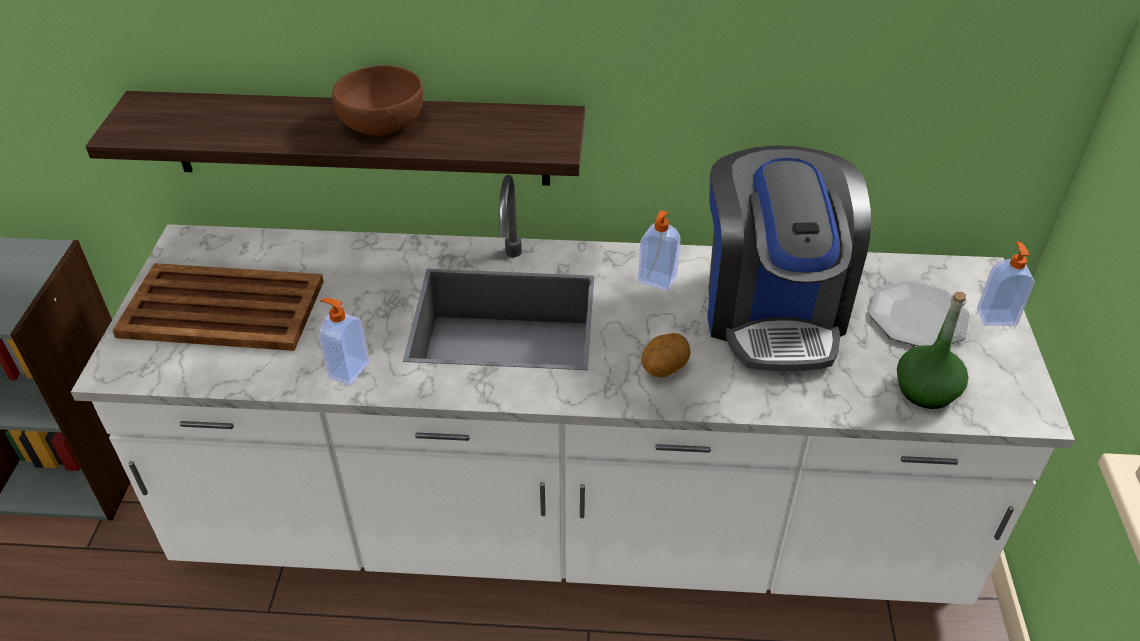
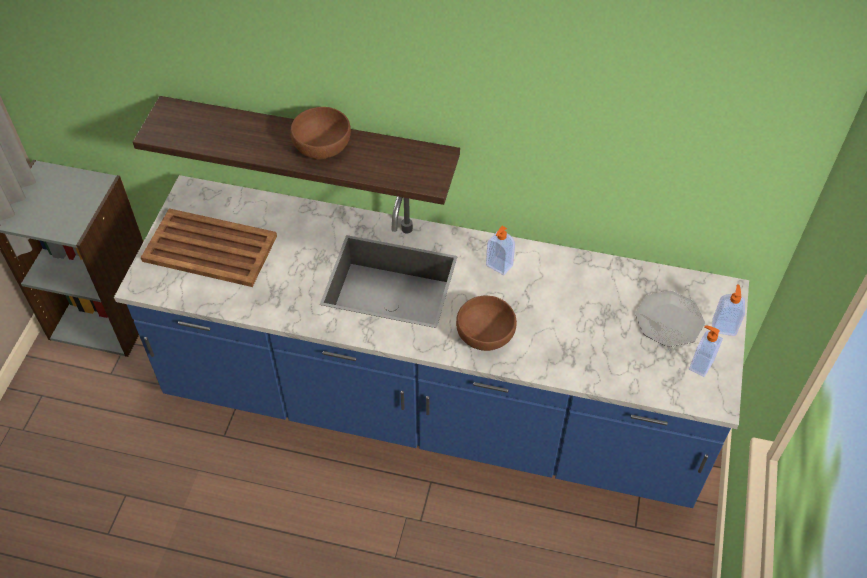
camera: 10 degrees right, 10 degrees up
white counter [71,175,1075,605] -> blue counter [114,175,749,508]
soap dispenser [319,298,369,385] -> soap dispenser moved to [689,325,723,377]
potato [642,333,690,378] -> brown bowl [456,296,517,351]
coffee machine [707,145,871,371] -> none
green bottle [897,292,968,409] -> none

